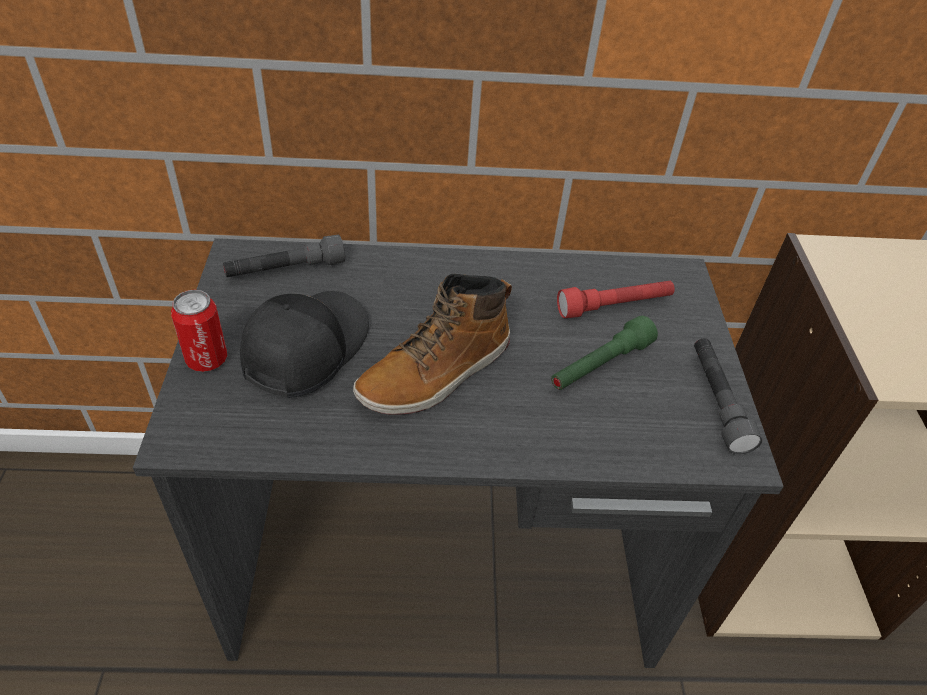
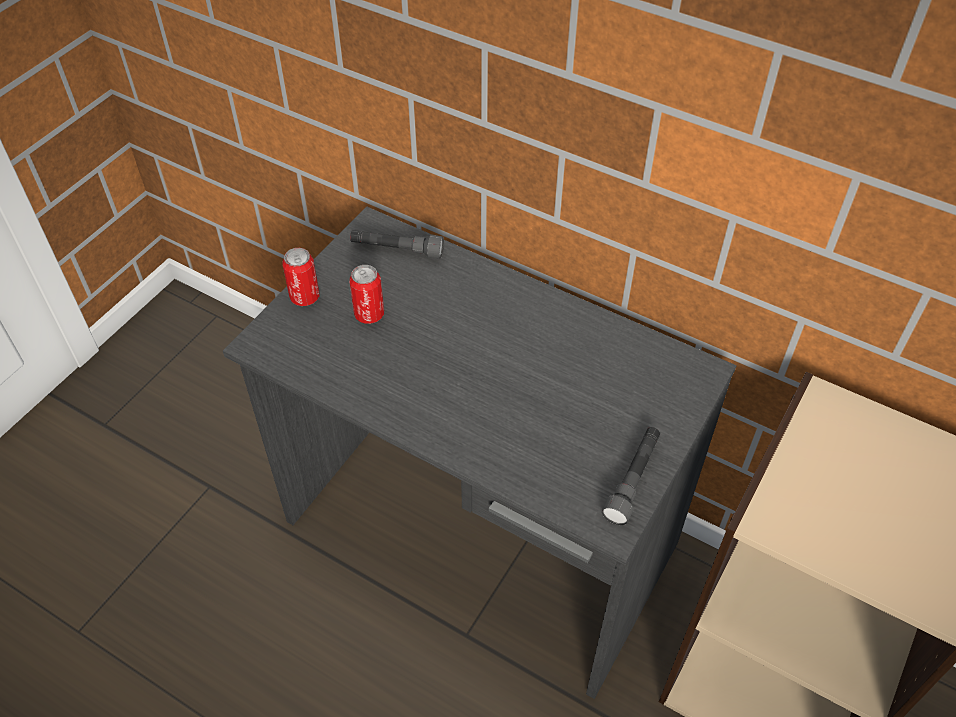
camera: 35 degrees right, 5 degrees up
black cap [240,291,369,398] -> can [349,265,384,324]
boot [353,274,512,415] -> none
green flashlight [551,316,658,390] -> none
red flashlight [557,281,675,318] -> none

